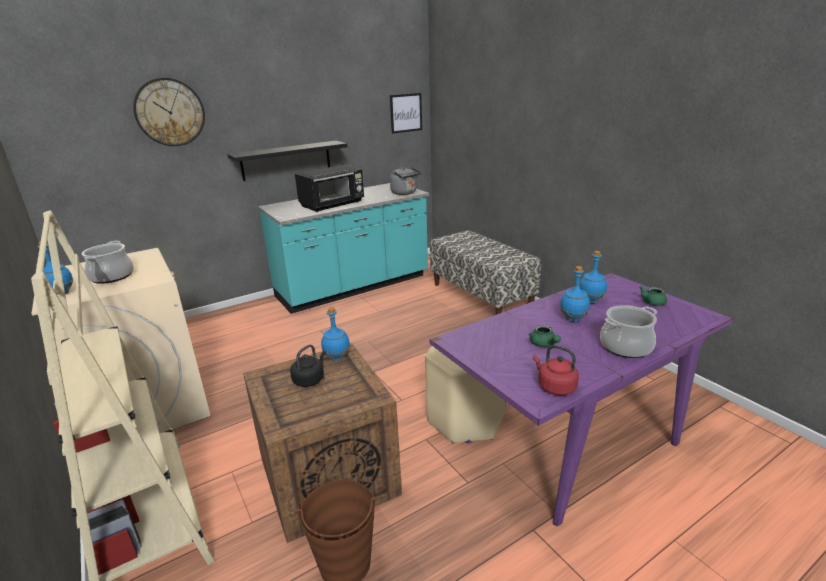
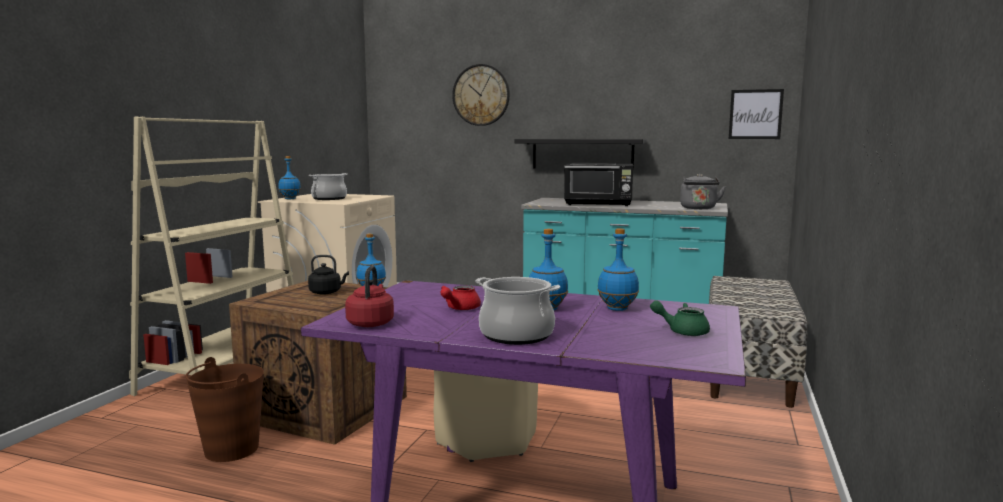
camera: 50 degrees right, 15 degrees down
green teapot [529,325,561,347] -> red teapot [440,285,481,310]

